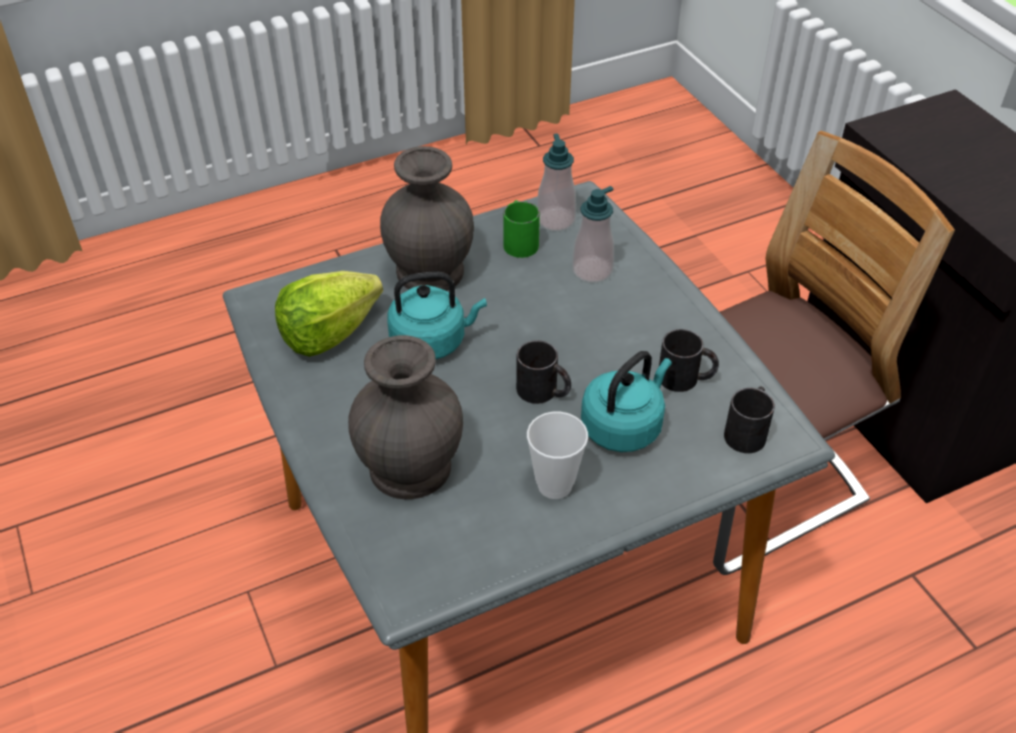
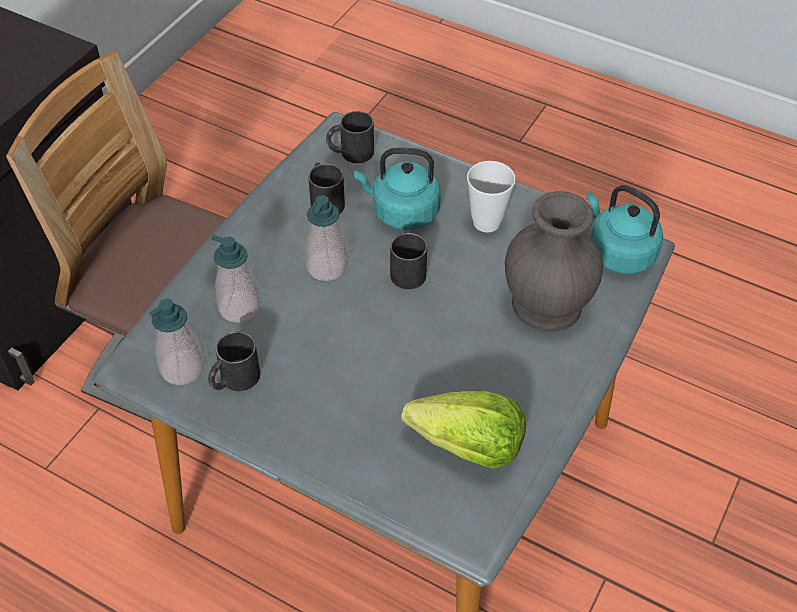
camera: 125 degrees left, 5 degrees up
grey vase [380,146,474,291] -> none
turquoise kettle [387,271,487,359] -> turquoise kettle moved to [586,185,663,274]
green mug [503,200,540,258] -> black mug [208,331,260,391]
none -> soap dispenser [305,195,347,281]

